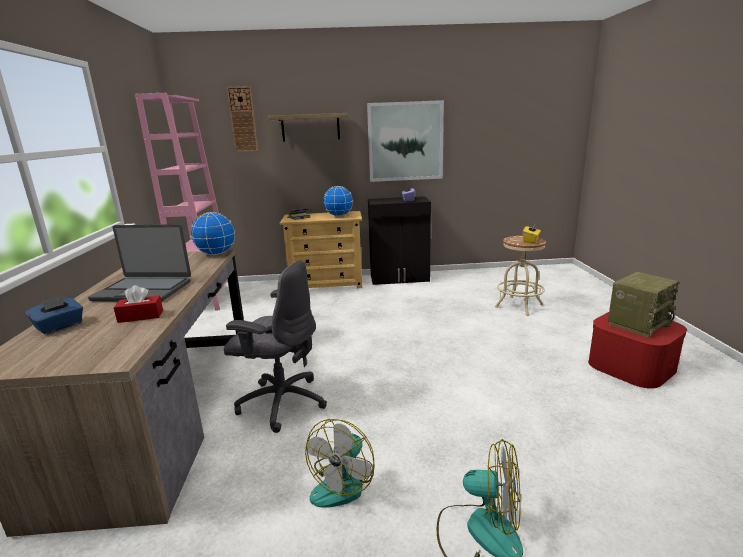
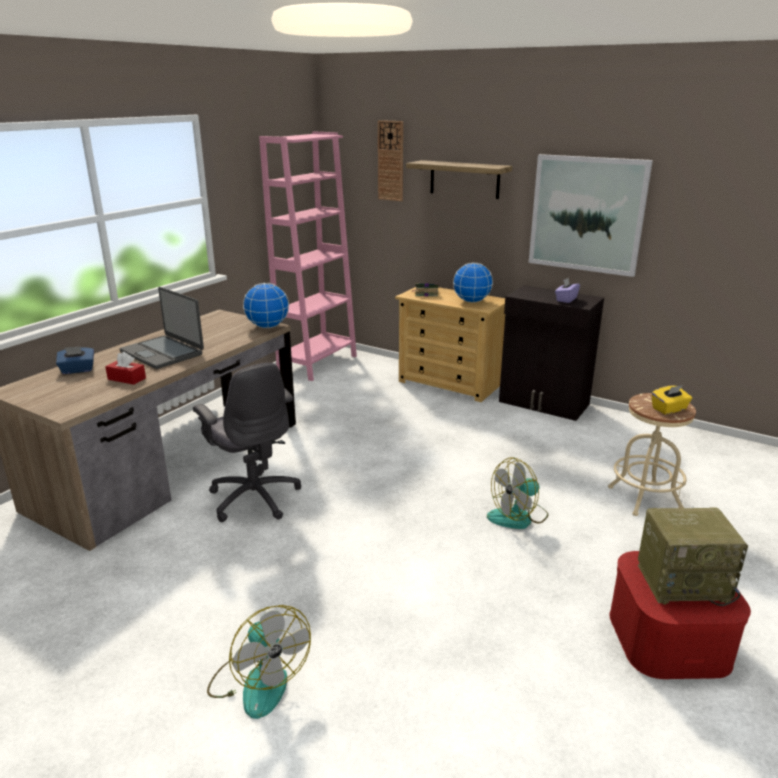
camera: 35 degrees right, 5 degrees up
fan [305,419,375,508] -> fan moved to [487,457,548,529]

